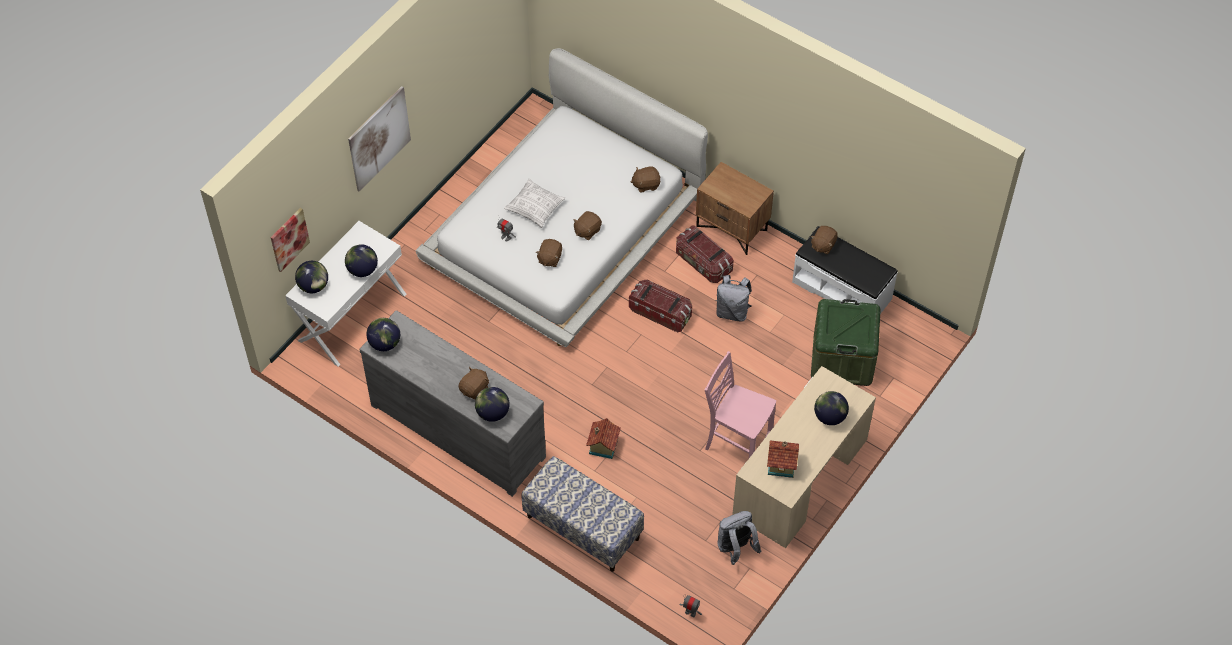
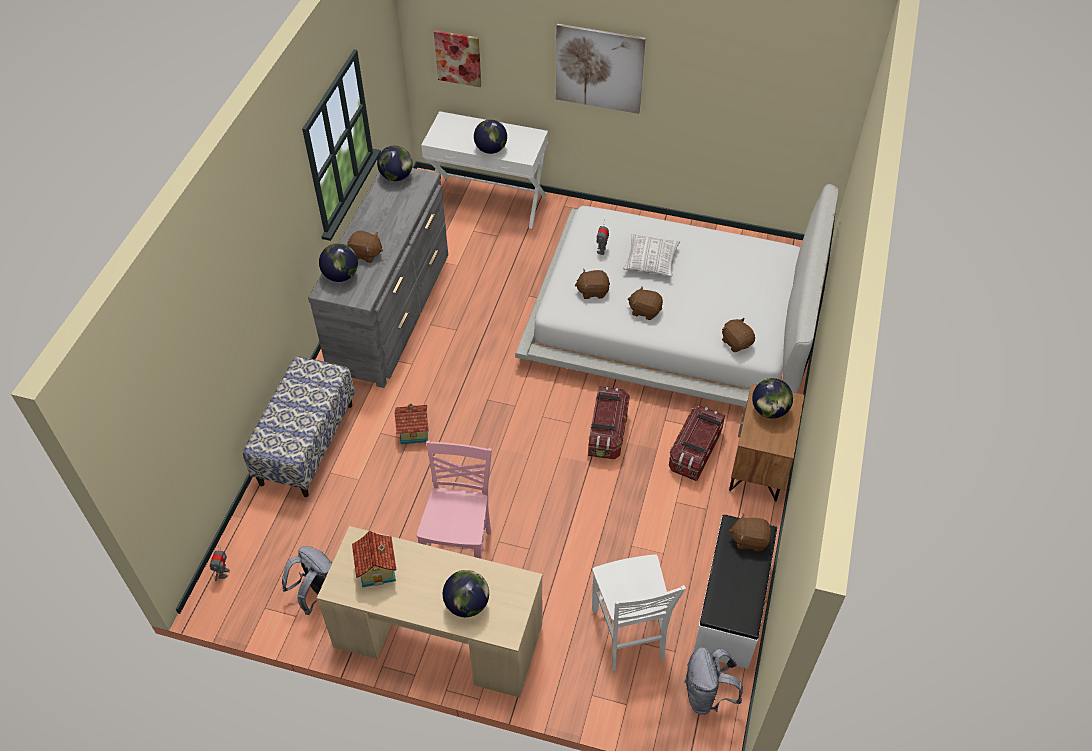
camera: 70 degrees right, 5 degrees down
globe [295,261,328,293] -> globe moved to [752,378,793,418]
grey backpack [715,275,752,322] -> grey backpack moved to [684,647,743,715]
green storage box [811,299,881,386] -> white chair [592,554,686,671]

